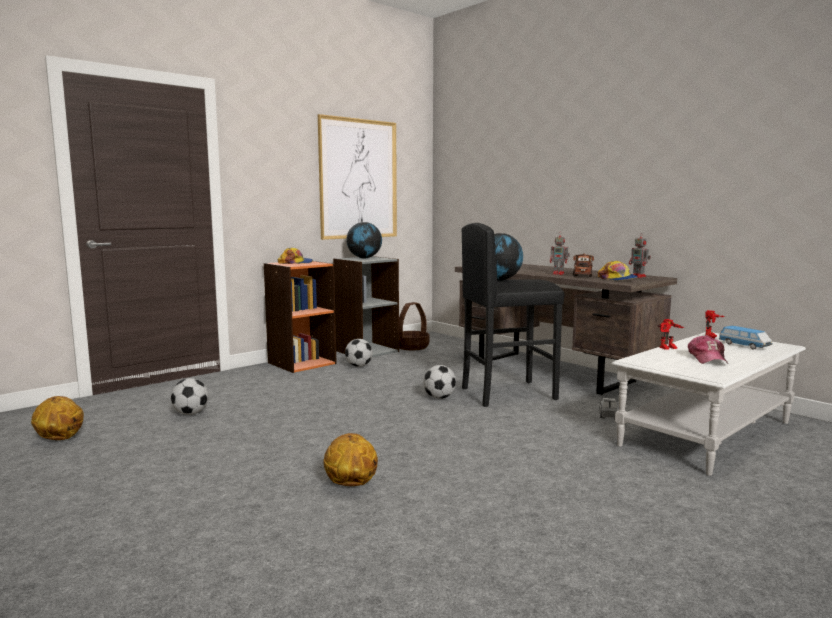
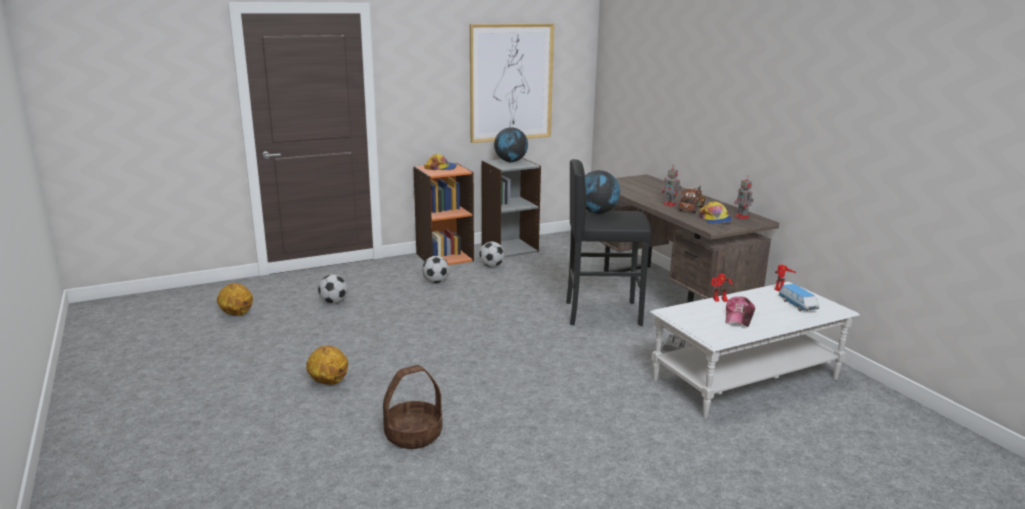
camera: 15 degrees right, 10 degrees up
basketball [324,433,378,486] -> basketball moved to [306,345,348,385]
basket [399,302,429,350] -> basket moved to [383,365,442,449]
football [423,365,456,399] -> football moved to [422,256,449,283]

